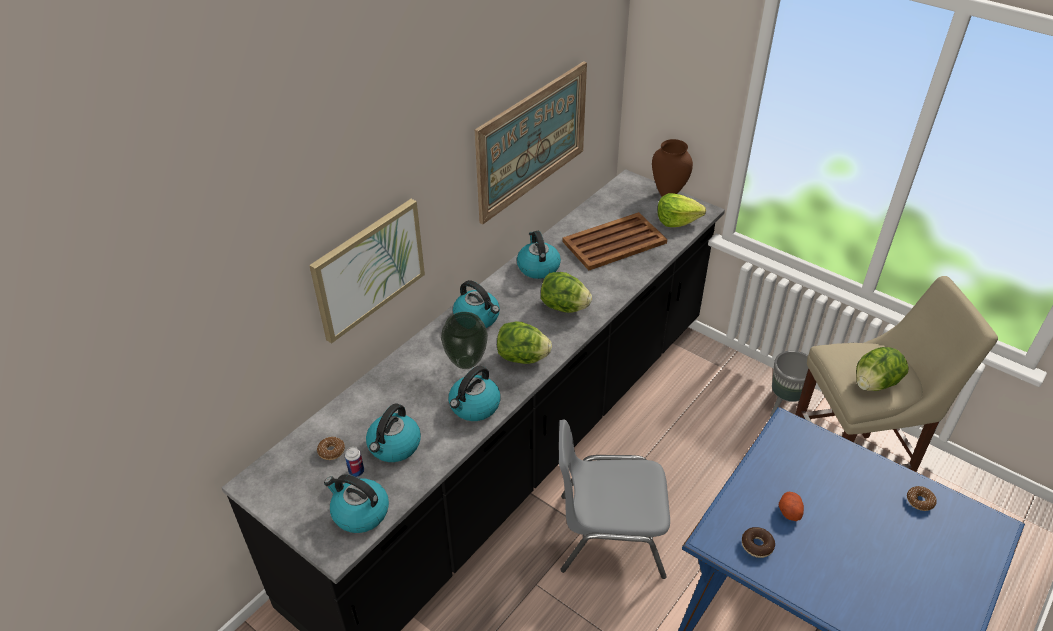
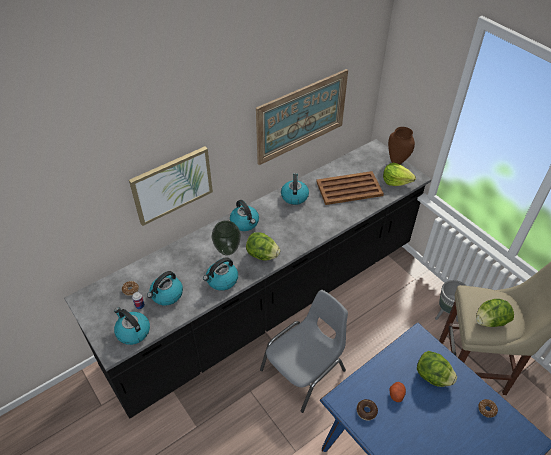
camera: 15 degrees right, 5 degrees up
lettuce [541,272,592,313] -> lettuce moved to [417,351,457,387]
grey chair [559,419,670,579] -> grey chair turned 120 degrees clockwise [260,290,348,413]

